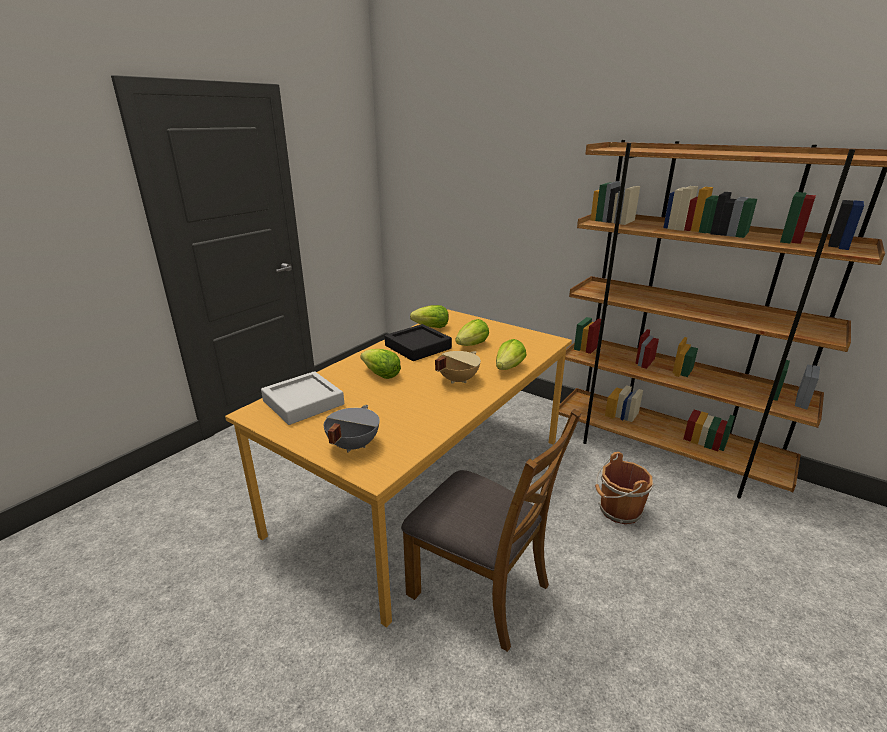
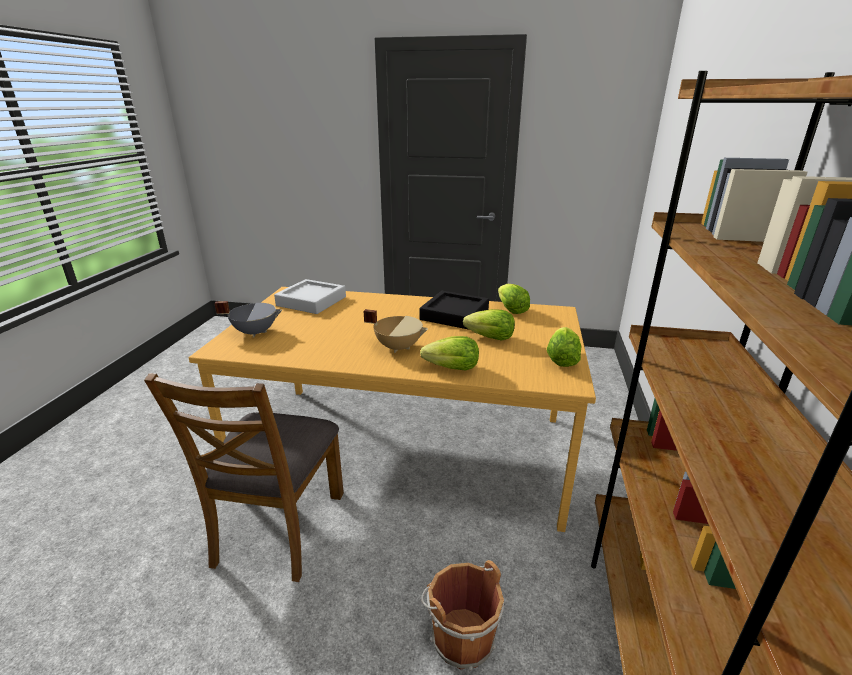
camera: 65 degrees right, 0 degrees up
lettuce [360,349,401,379] -> lettuce moved to [547,327,581,367]

